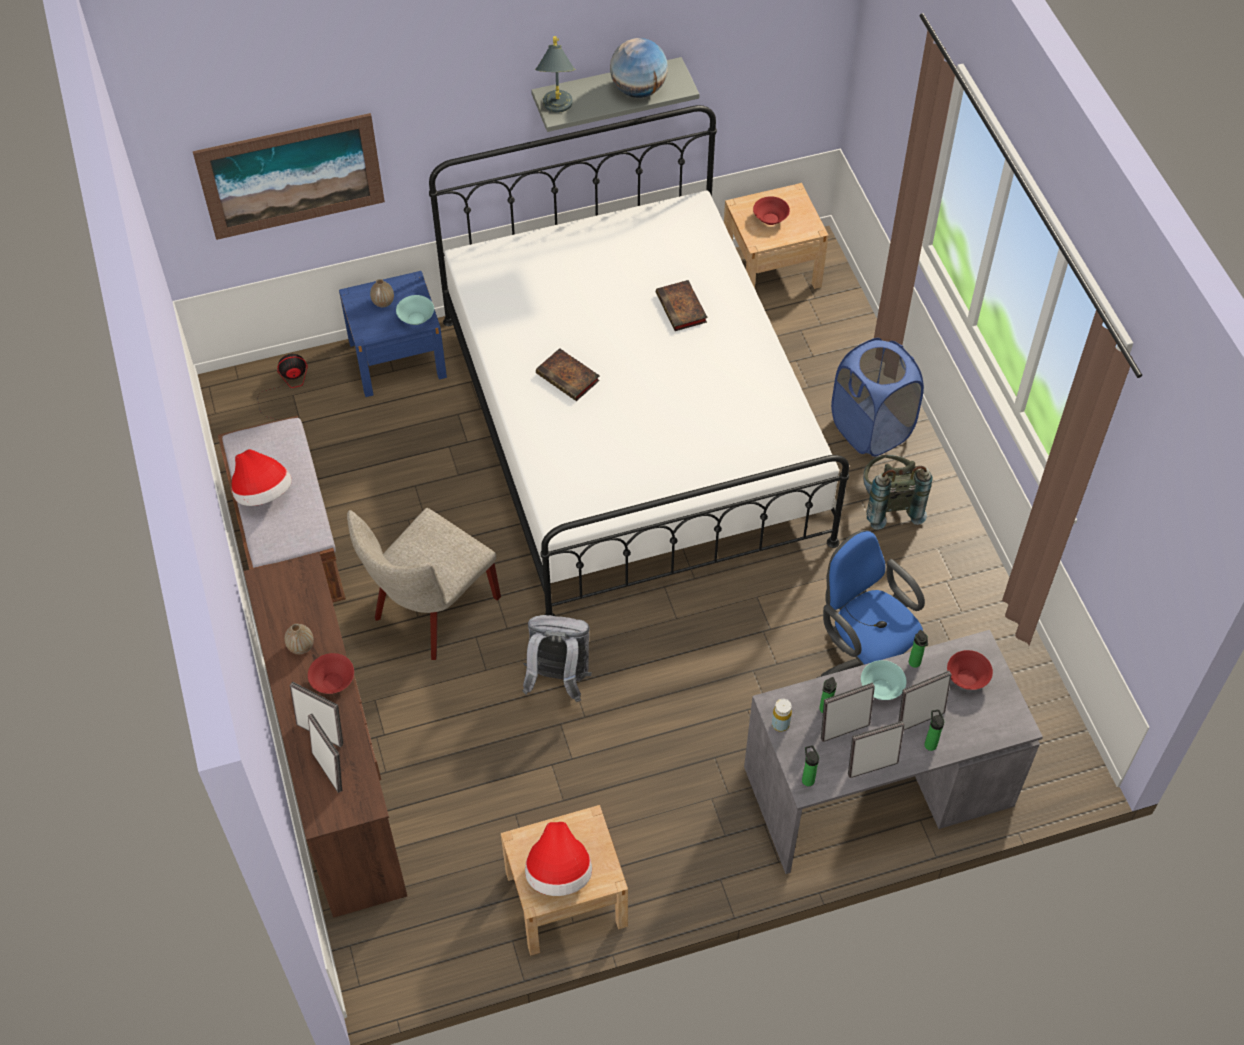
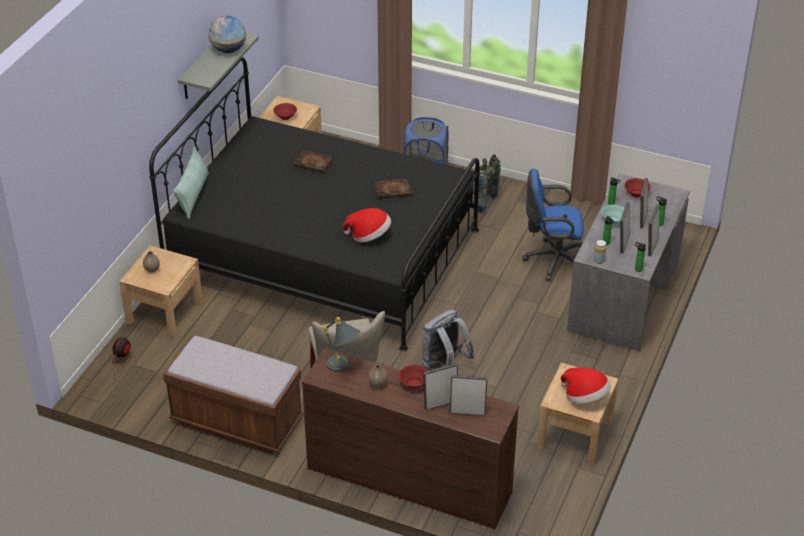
camera: 50 degrees left, 15 degrees down
picture [193,113,385,240] -> none
hat [232,449,292,506] -> hat moved to [343,208,391,243]
blue nightstand [339,271,447,397] -> beige nightstand [119,245,203,338]
turquoise bowl [396,295,434,325] -> none
white bed [429,105,849,616] -> black bed [149,57,480,351]
grey table lamp [535,36,575,113] -> grey table lamp moved to [322,317,361,372]
book [536,348,600,401] -> book moved to [374,178,412,199]
none -> pillow [173,146,209,219]

